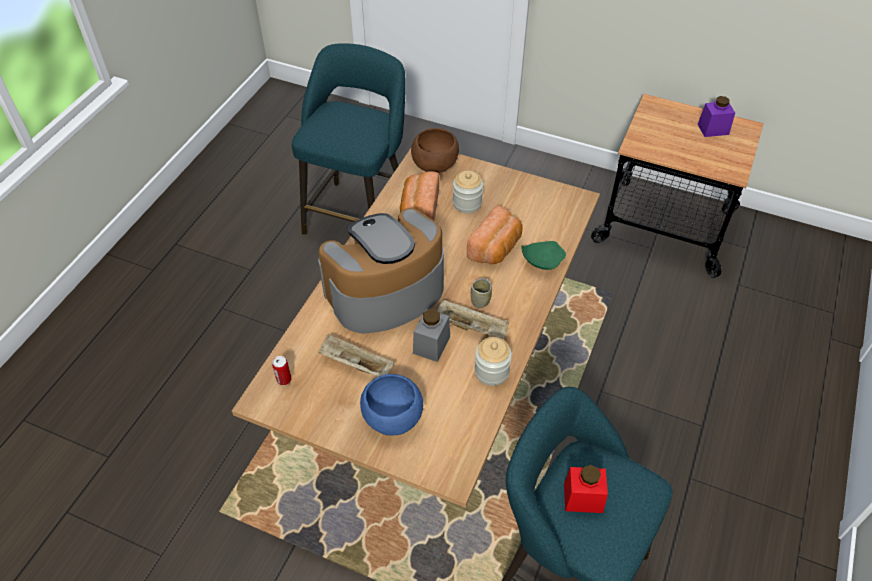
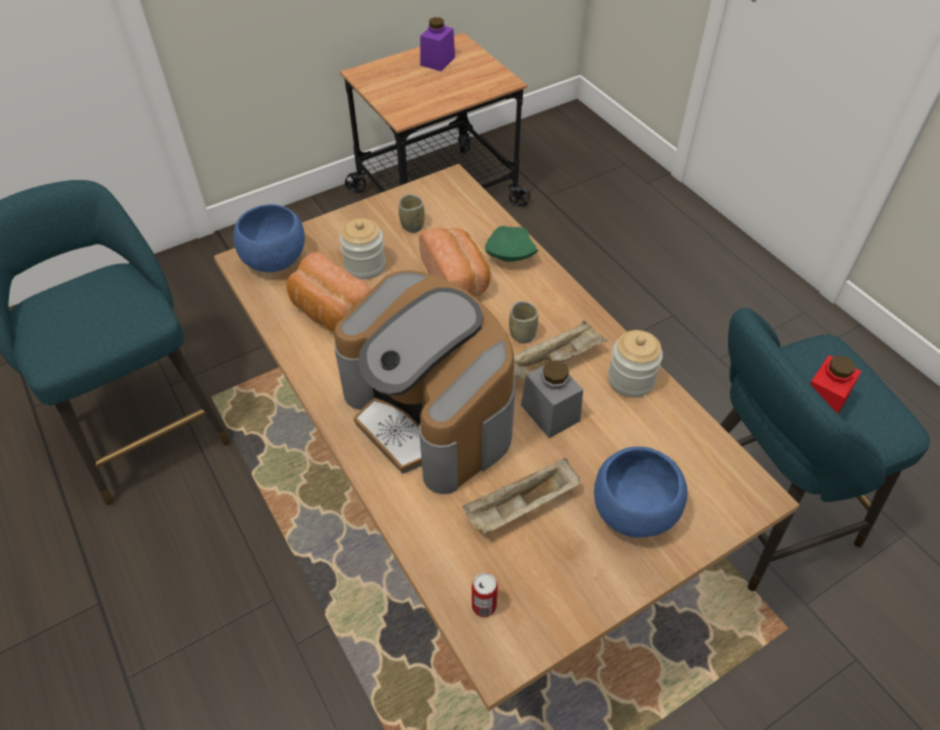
camera: 55 degrees left, 0 degrees up
coffee machine [318,208,444,334] -> coffee machine turned 45 degrees counterclockwise [334,270,515,494]
brown bowl [411,128,459,173] -> blue bowl [233,204,305,272]
none -> cup [399,194,425,233]

